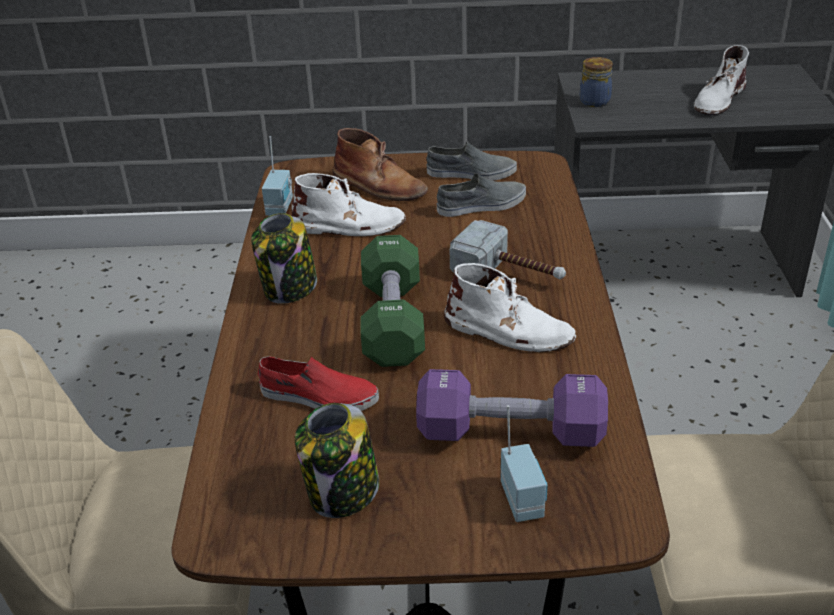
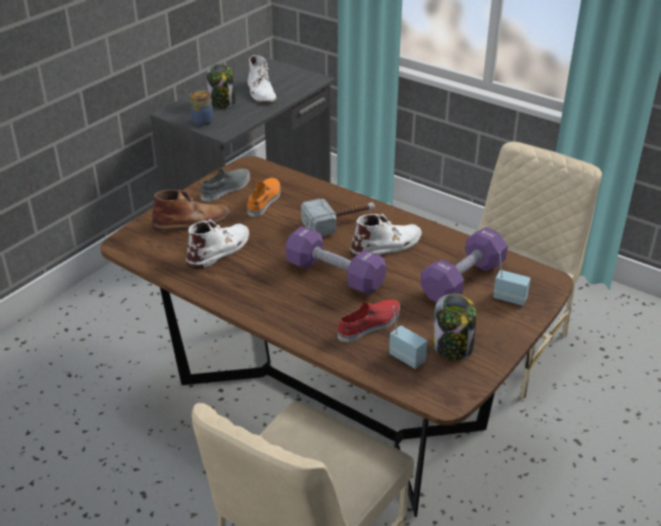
camera: 55 degrees left, 0 degrees up
jar [251,213,317,304] -> jar moved to [206,64,236,109]
radio [262,136,293,216] -> radio moved to [389,306,427,369]
green dumbbell [361,235,425,367] -> purple dumbbell [285,226,386,295]
grey shoe [437,173,526,217] -> orange shoe [247,178,281,217]

